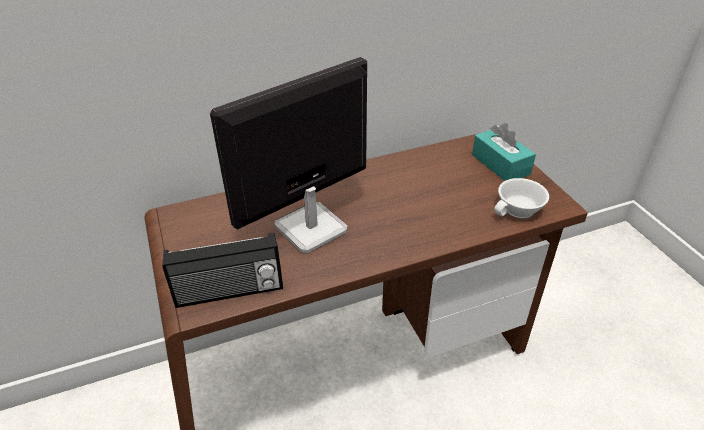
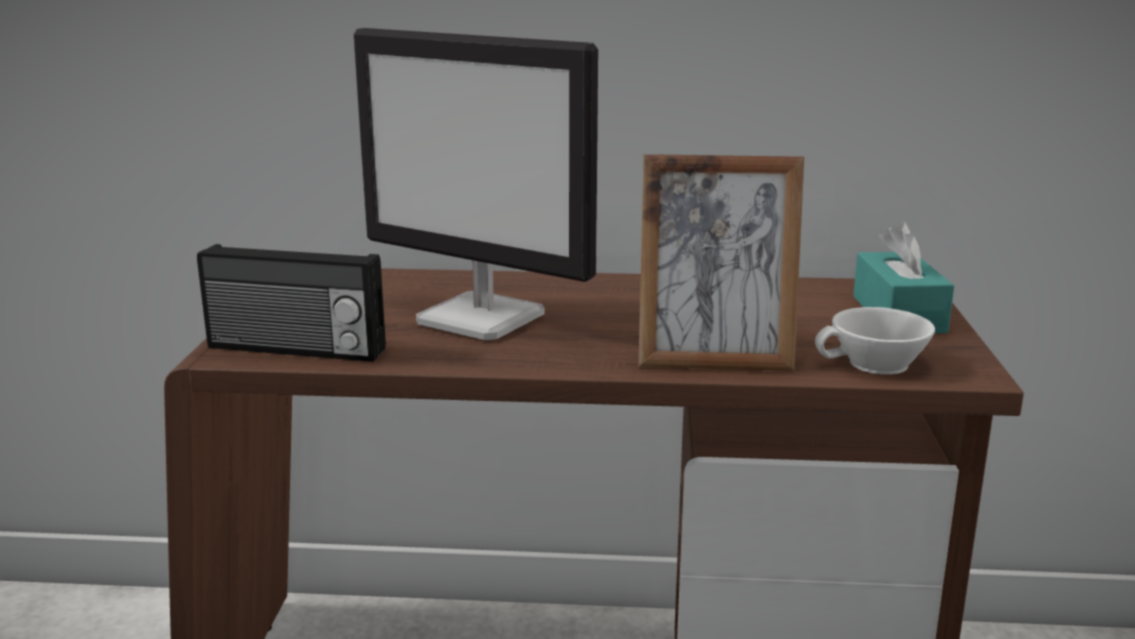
camera: 25 degrees right, 20 degrees down
monitor [210,57,367,253] -> monitor turned 135 degrees counterclockwise [354,28,598,340]
none -> picture frame [638,154,804,371]

